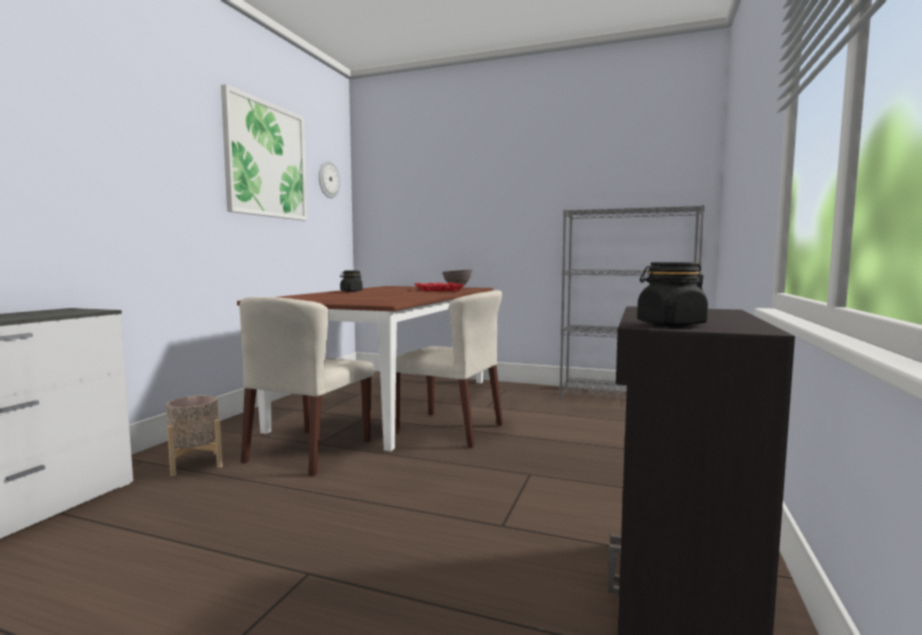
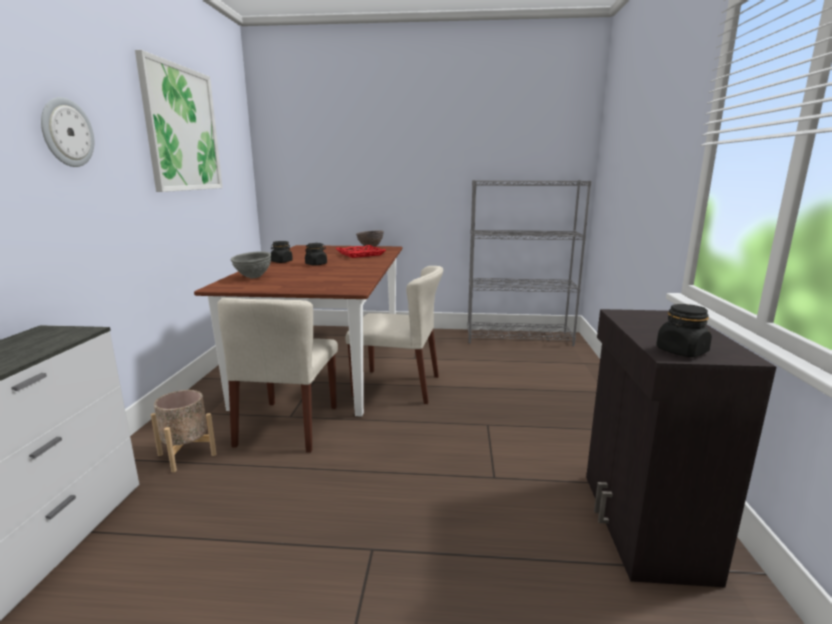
camera: 15 degrees left, 10 degrees up
wall clock [319,161,340,198] -> wall clock moved to [41,97,94,167]
none -> grey bowl [231,251,271,278]
none -> black jar [305,243,327,266]

